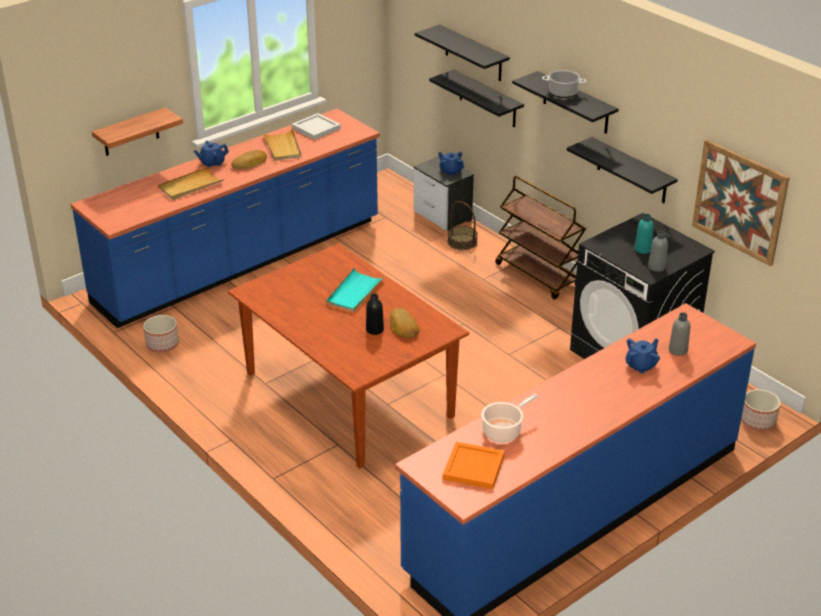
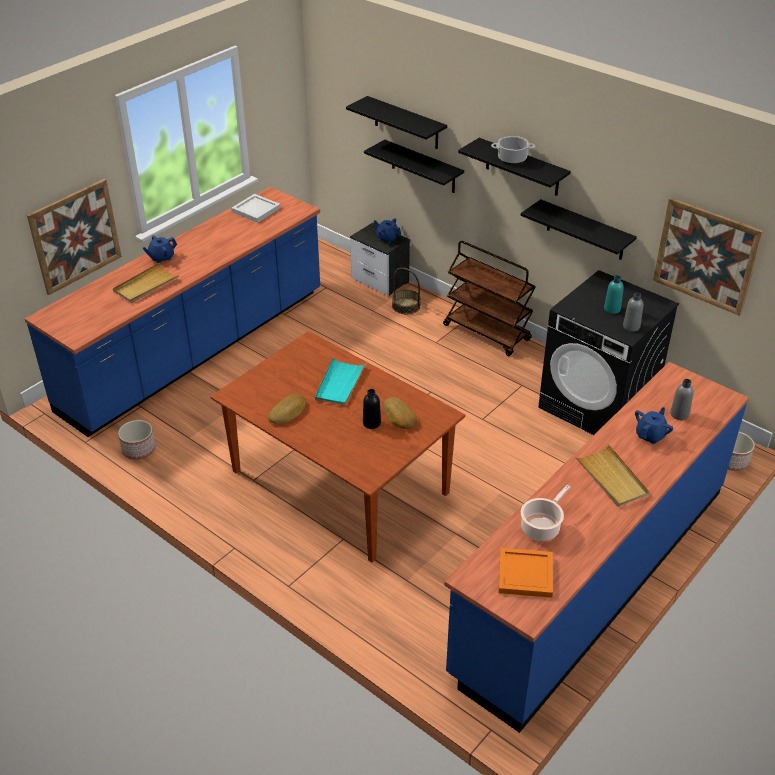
camera: 10 degrees left, 5 degrees up
shelf [92,107,183,156] -> picture [27,179,122,295]
bread [231,150,267,169] -> bread moved to [268,394,306,424]
beige tray [262,128,301,161] -> beige tray moved to [575,444,650,507]

